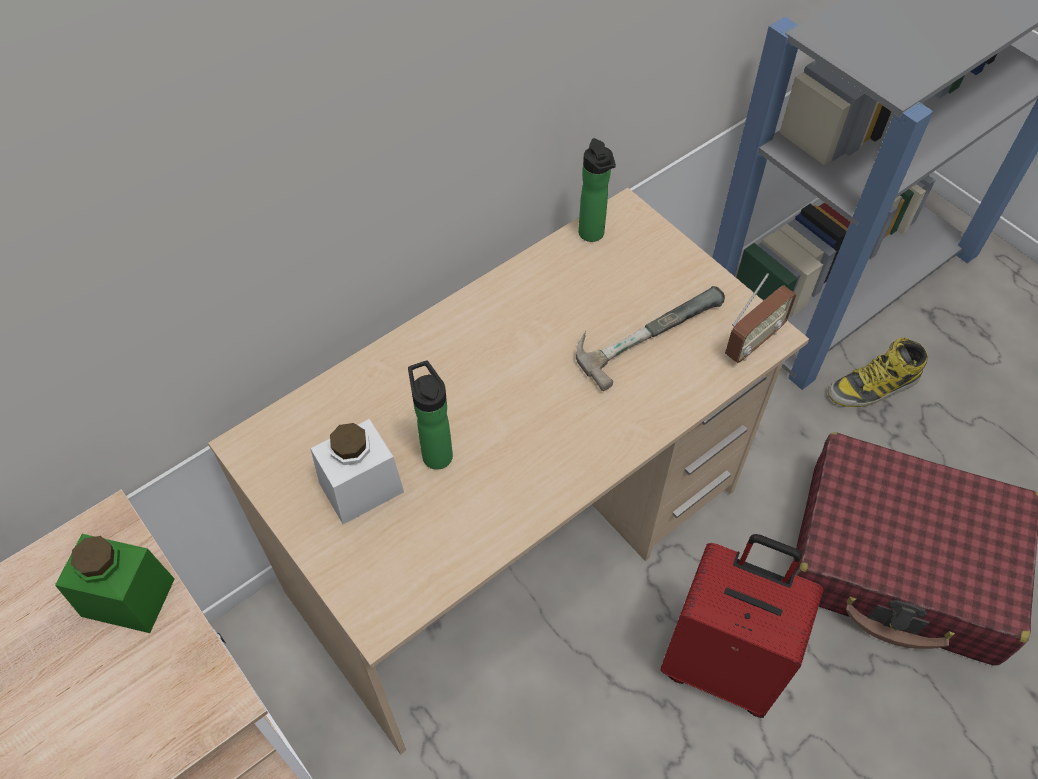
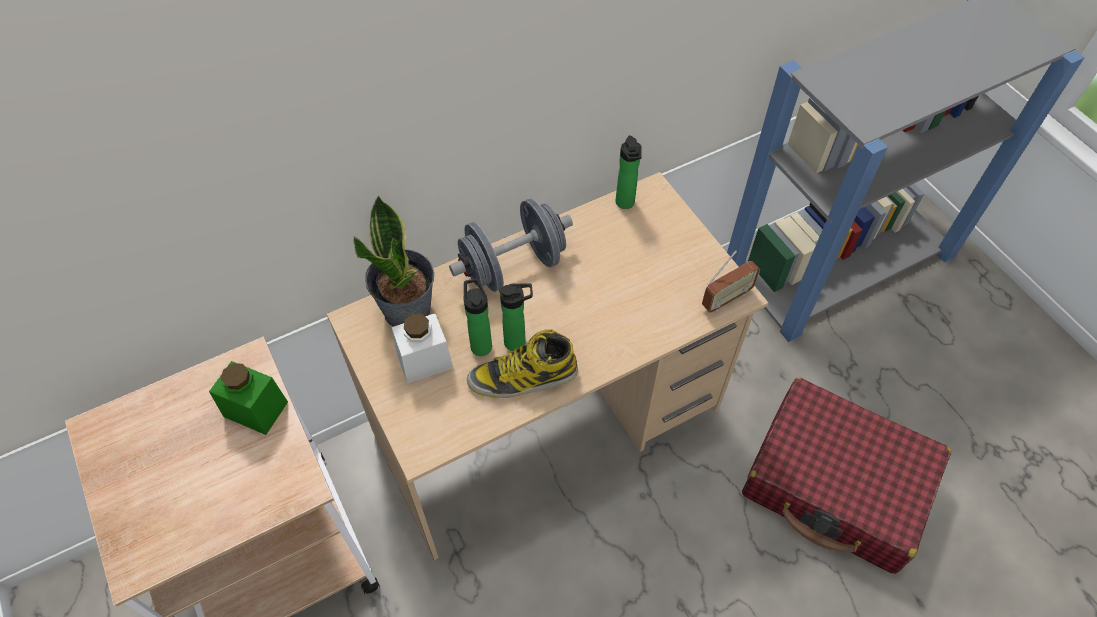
camera: 10 degrees right, 0 degrees up
hammer [576,286,725,391] -> none
red suitcase [660,534,823,718] -> none
boot [828,337,929,407] -> boot moved to [467,329,578,398]
none -> potted plant [353,195,434,327]
none -> grey dumbbell [449,198,573,292]
none -> bottle [499,284,533,351]

